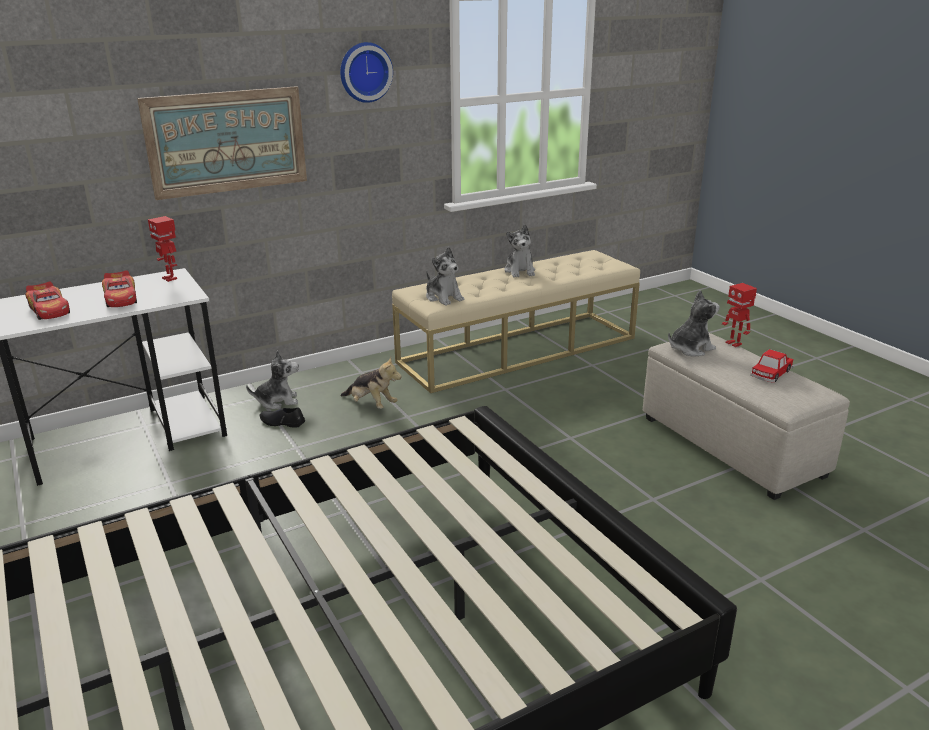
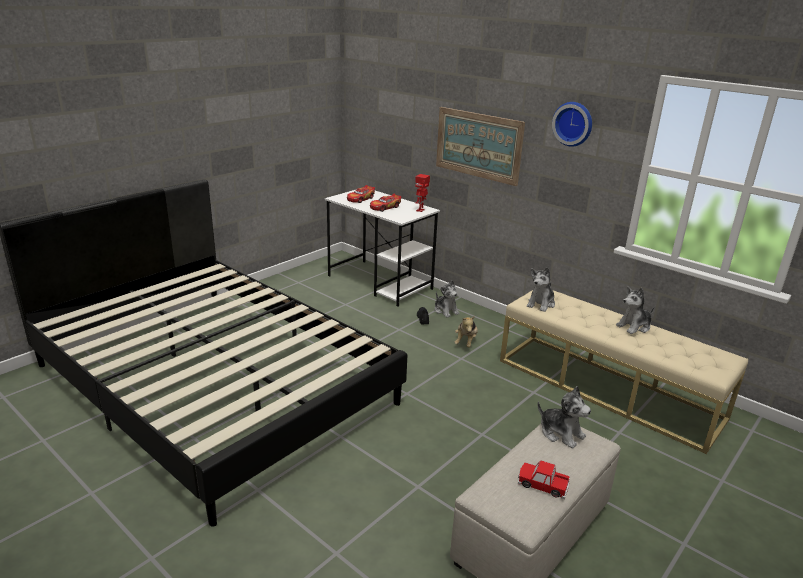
camera: 70 degrees right, 0 degrees up
toy robot [722,283,757,347] -> none

